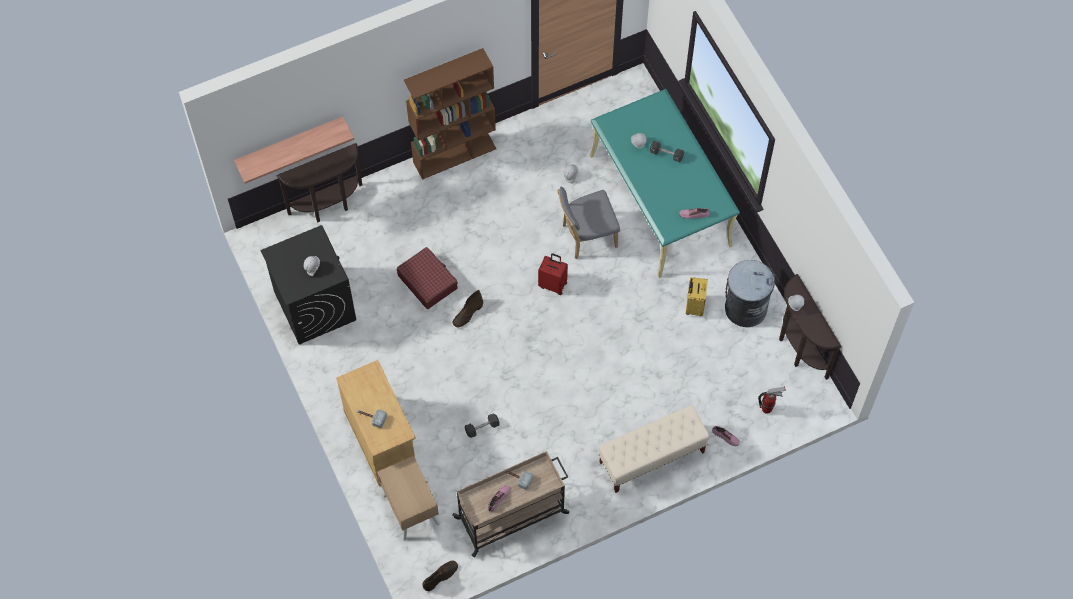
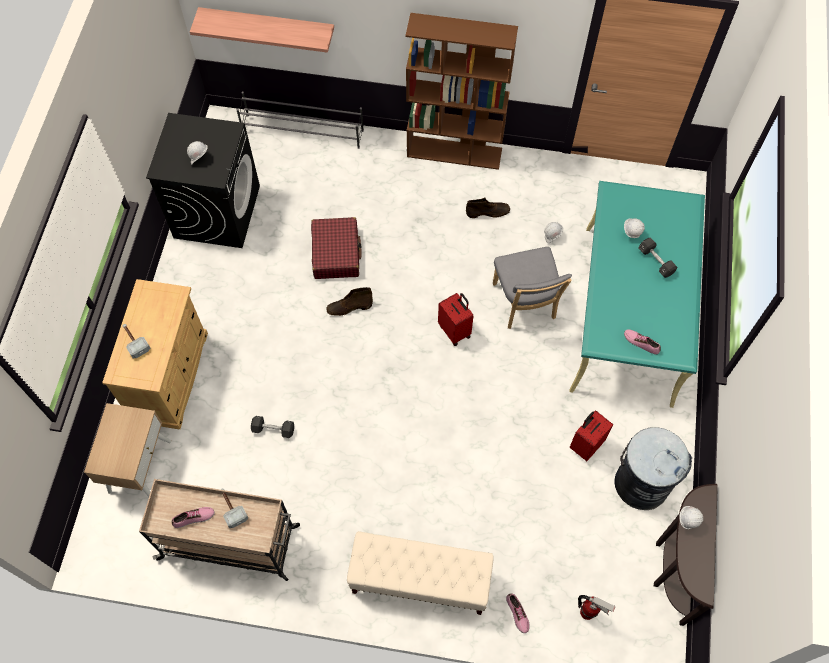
camera: 35 degrees right, 0 degrees up
brown console table [277,143,362,222] -> grey shoe rack [236,91,364,149]
brown boot [422,560,458,591] -> brown boot moved to [466,197,510,218]
grey chair [557,186,620,259] -> grey chair turned 120 degrees counterclockwise [493,247,572,329]
yellow suitcase [686,277,708,316] -> red suitcase [569,410,613,461]

